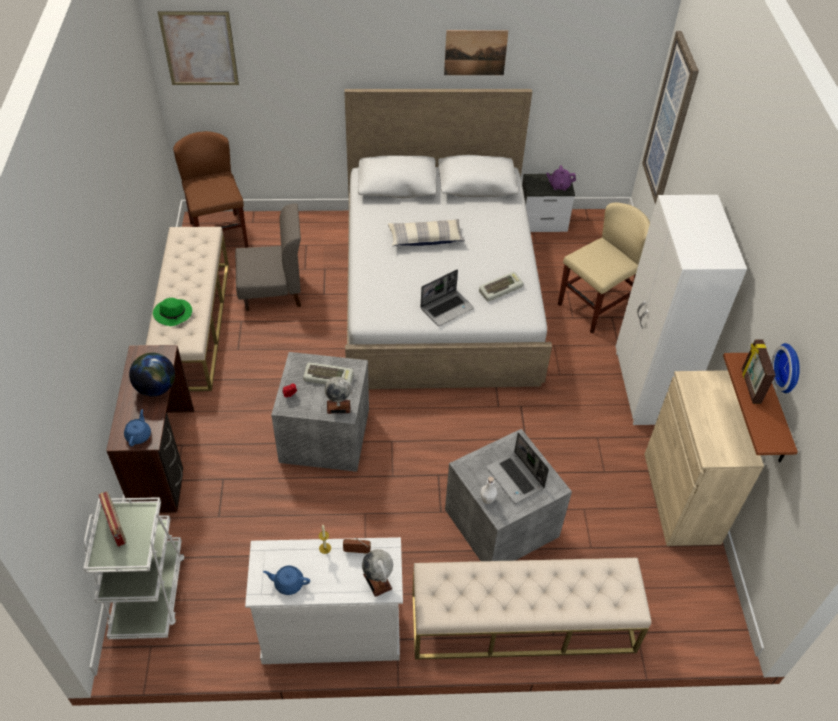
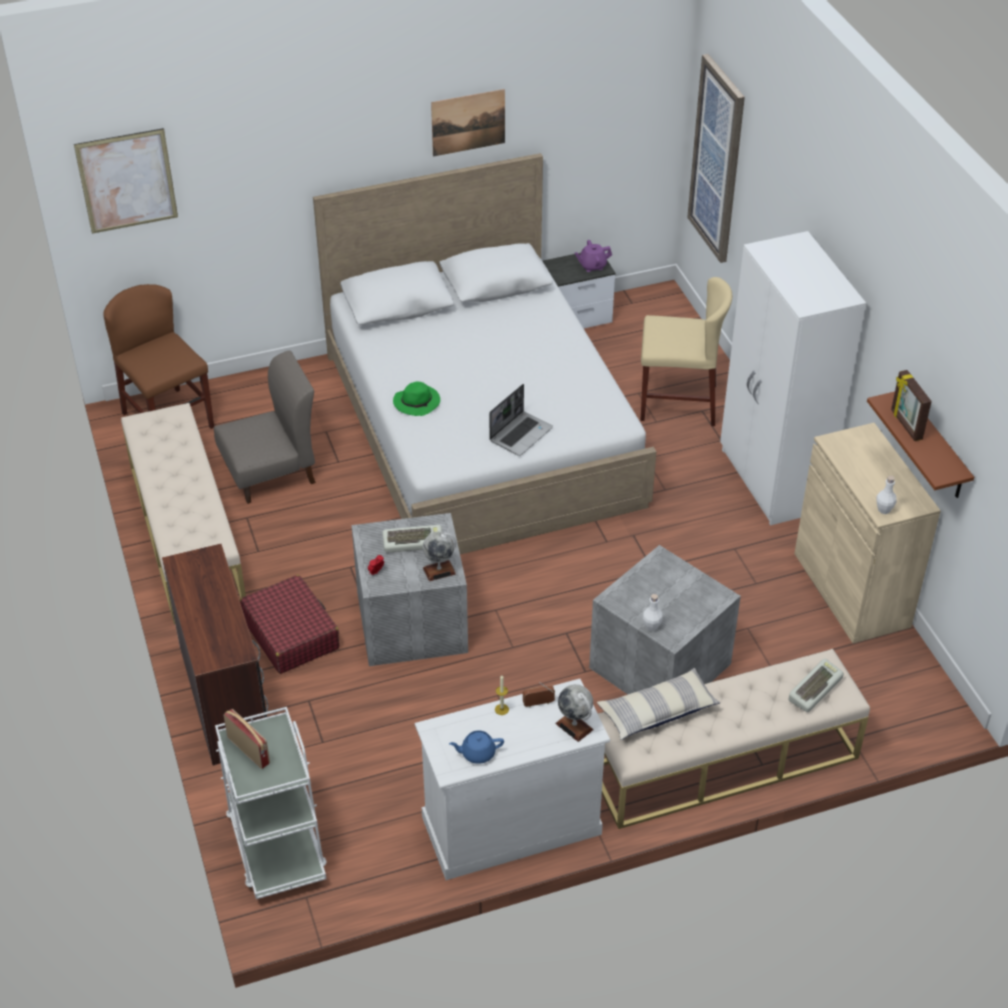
camera: 15 degrees left, 5 degrees down
blue teapot [124,409,151,446] -> none
globe [129,352,175,397] -> none
green hat [153,298,192,326] -> green hat moved to [393,381,440,416]
pillow [388,219,465,246] -> pillow moved to [597,668,720,740]
keyboard [479,272,524,301] -> keyboard moved to [788,659,844,712]
laptop [486,432,549,504] -> none
beige chair [558,202,650,333] -> beige chair turned 60 degrees clockwise [640,277,732,426]
wall clock [772,343,800,393] -> none
none -> red suitcase [240,575,339,674]
none -> white bottle [876,476,897,514]

